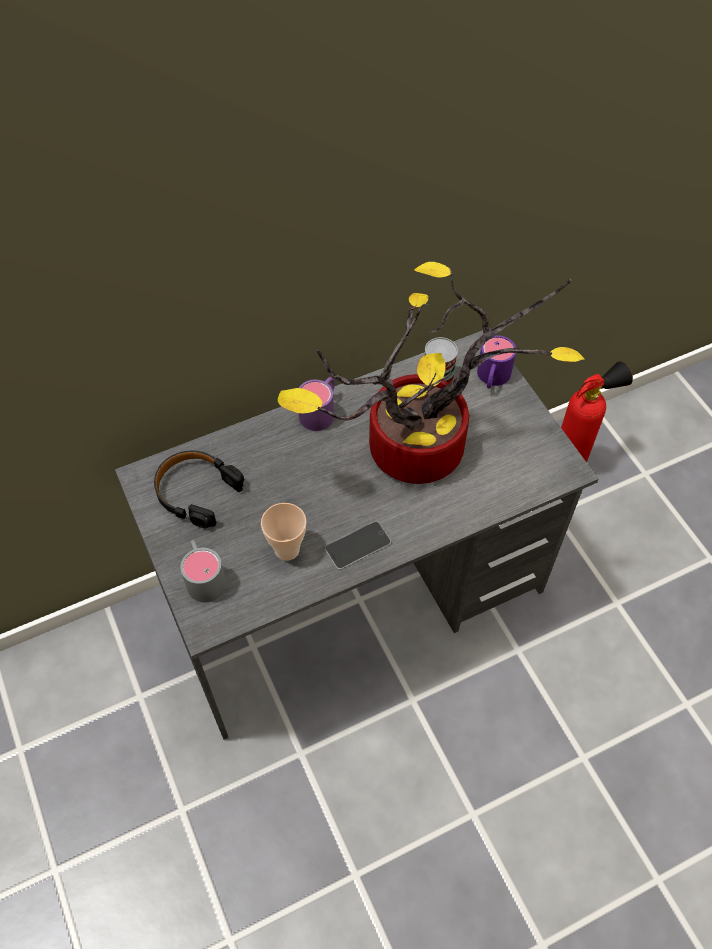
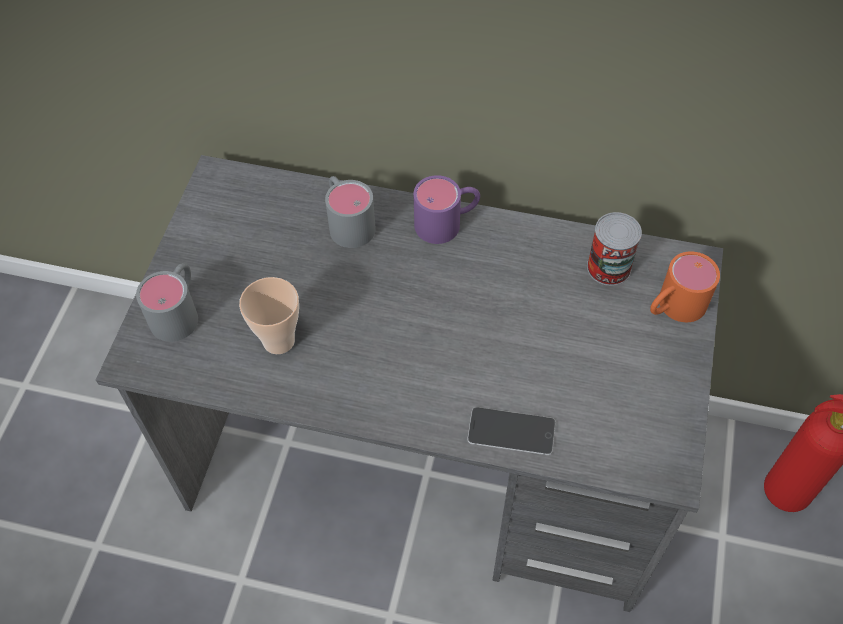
camera: 40 degrees right, 0 degrees up
black headphones [154,450,244,529] -> none
potted plant [278,262,585,484] -> none
phone [325,521,391,570] -> phone moved to [467,407,556,455]
purple mug [477,335,516,389] -> orange mug [650,252,720,322]
none -> grey mug [325,176,376,248]

